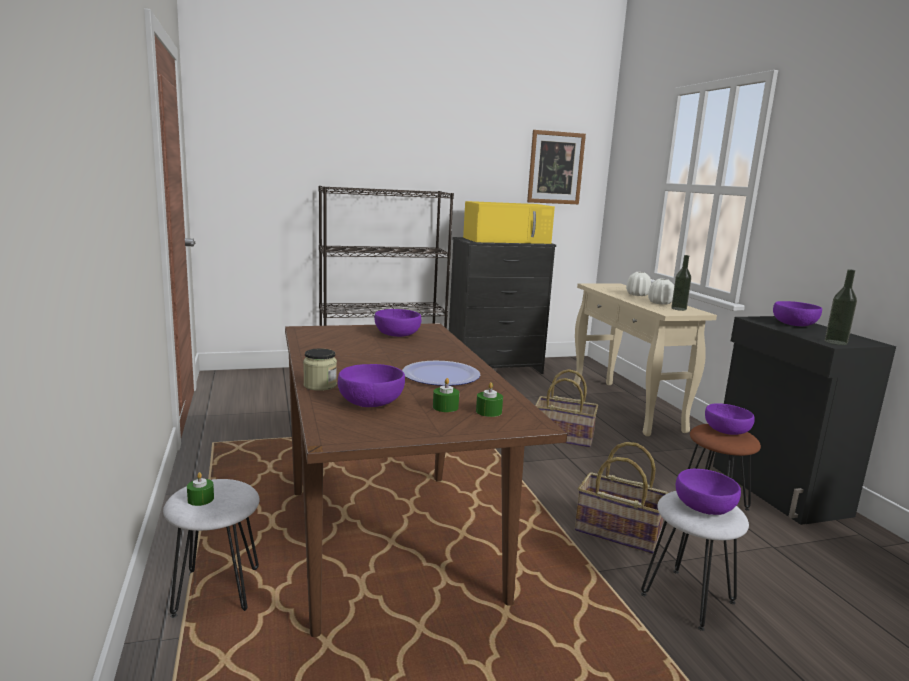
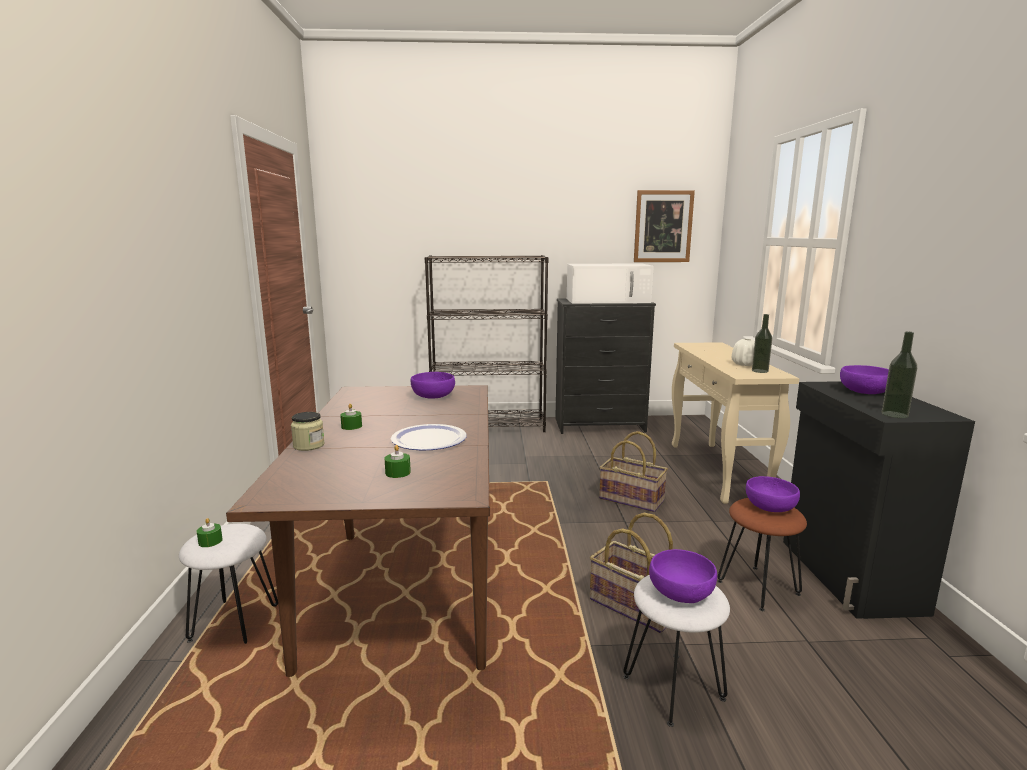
camera: 15 degrees right, 0 degrees up
purple bowl [338,364,405,407] -> none
yellow microwave [463,201,555,244] -> white microwave [567,264,654,303]
green candle [476,382,503,417] -> green candle moved to [340,404,362,430]
white vase [626,272,651,296] -> none

